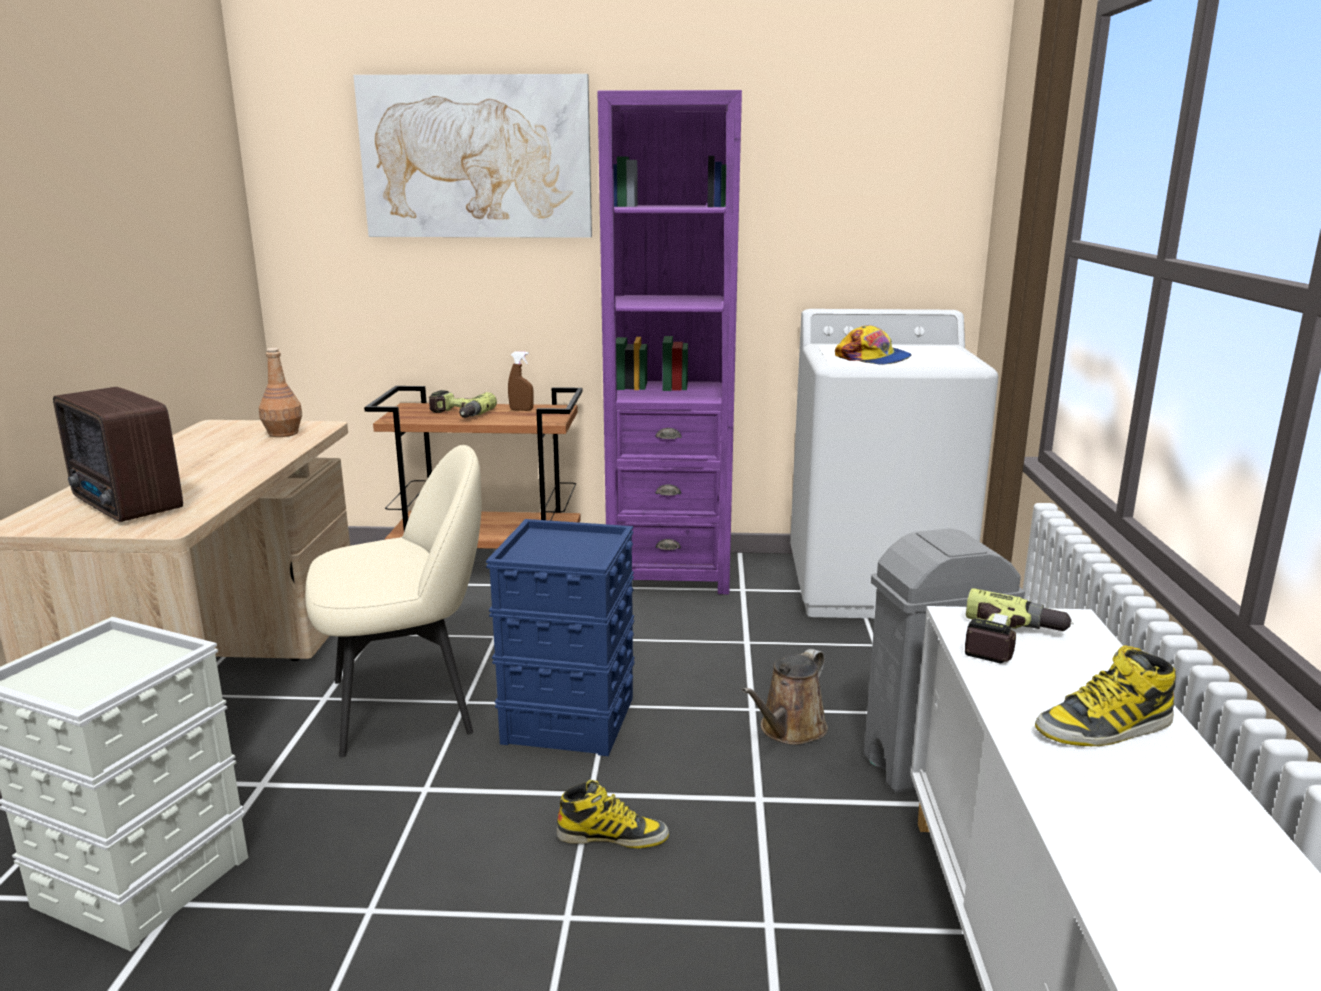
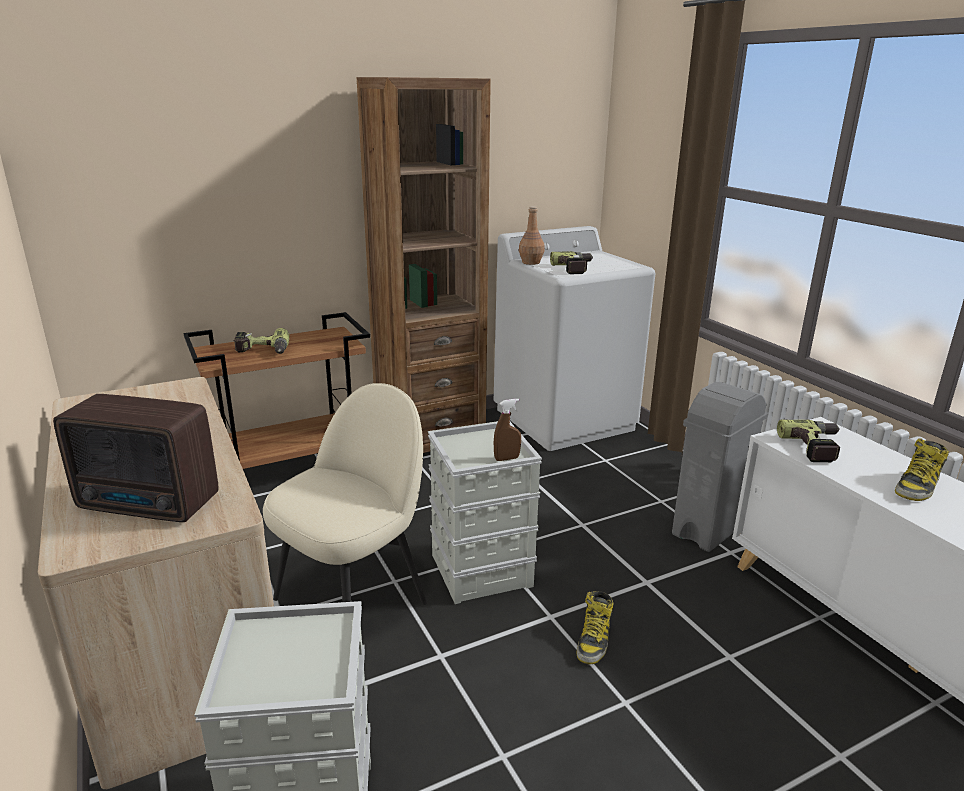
camera: 30 degrees left, 5 degrees up
brown bottle [259,348,302,437] -> brown bottle moved to [519,206,544,265]
picture [353,74,592,238] -> none
blue storage box [486,519,635,756] -> grey storage box [428,421,542,604]
brown spray bottle [508,351,534,411] -> brown spray bottle moved to [494,399,521,461]
boot [556,780,669,848] -> boot turned 135 degrees clockwise [577,591,614,664]
purple bookcase [597,90,742,594] -> brown bookcase [357,77,491,453]
brown watering can [742,649,828,745] -> none
cap [835,325,911,365] -> power drill [550,251,593,274]

